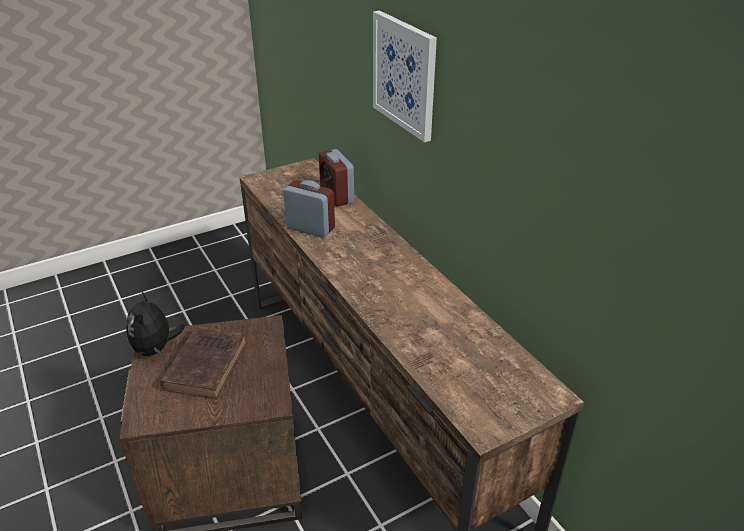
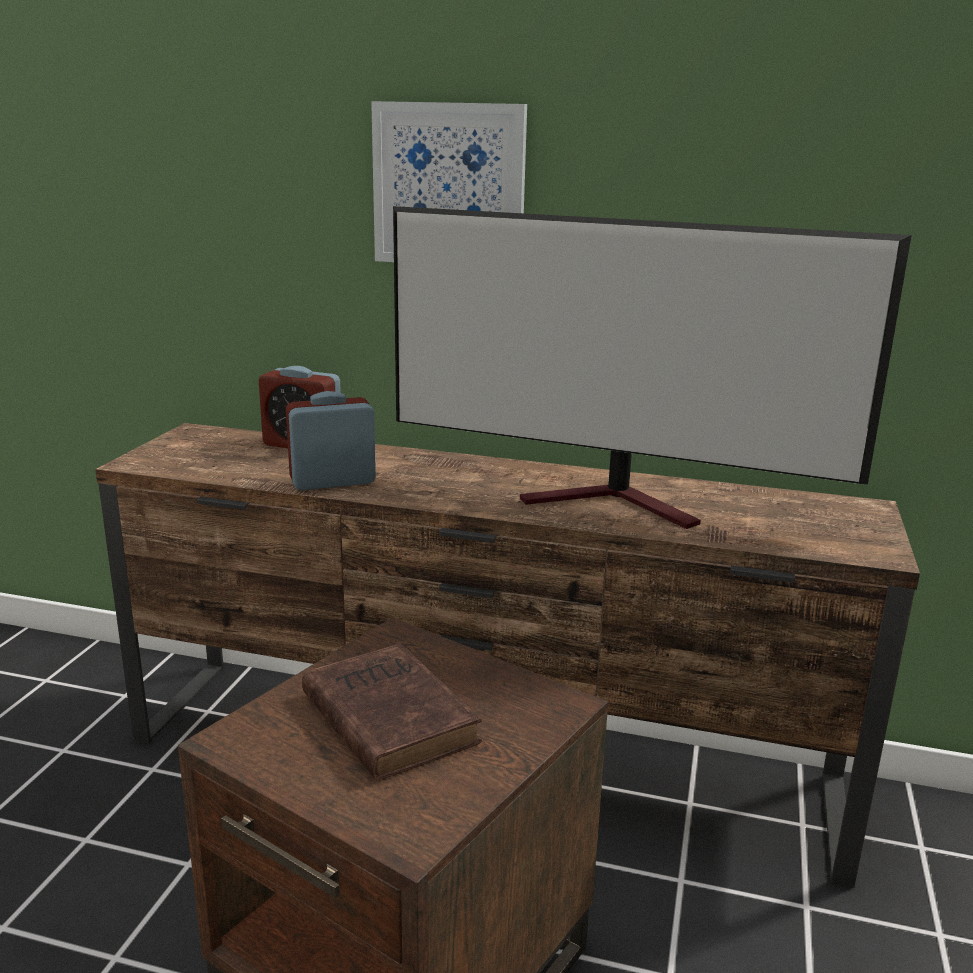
camera: 45 degrees left, 15 degrees down
plush toy [126,291,185,356] -> none
none -> television [393,206,912,529]

